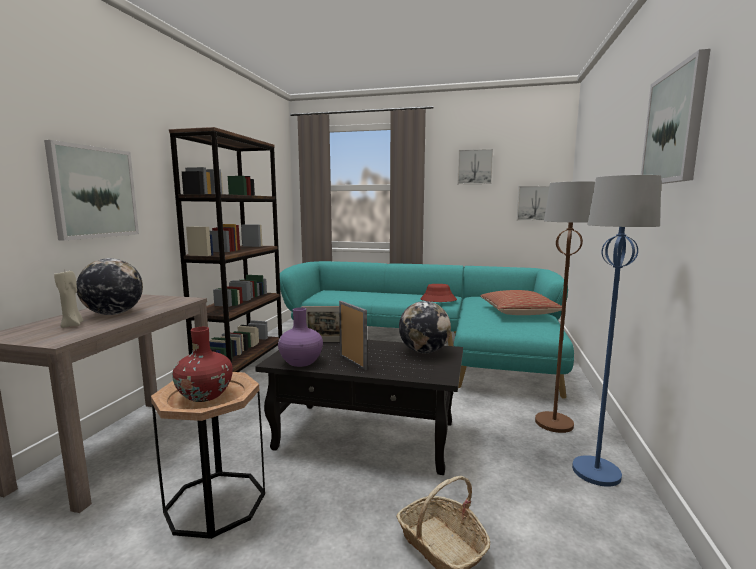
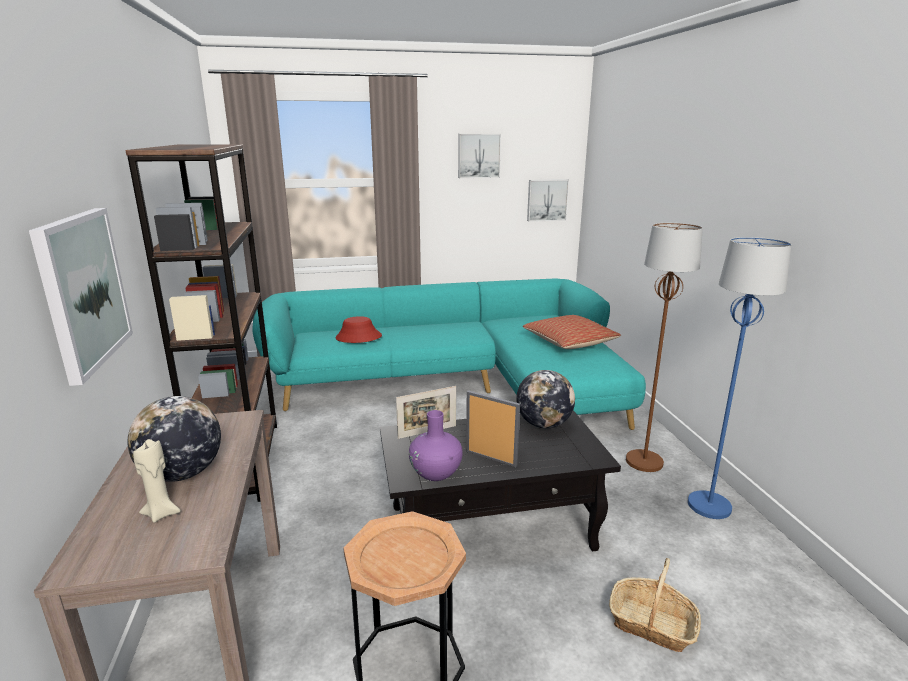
camera: 25 degrees left, 10 degrees up
red vase [172,327,233,402] -> none
red hat [420,284,457,302] -> red hat moved to [335,316,382,343]
picture [641,49,711,184] -> none

